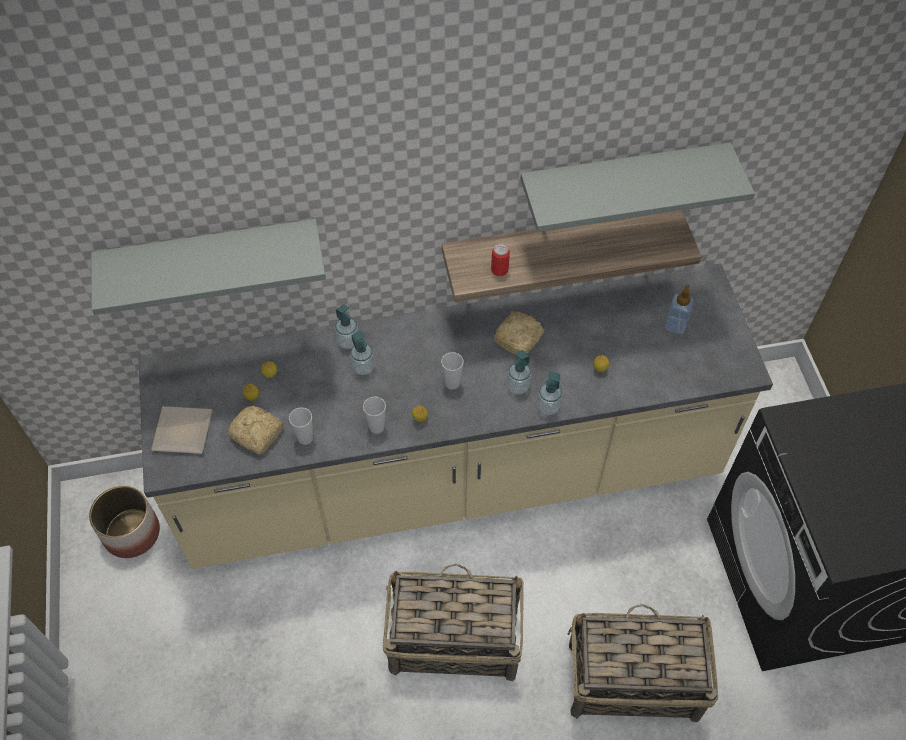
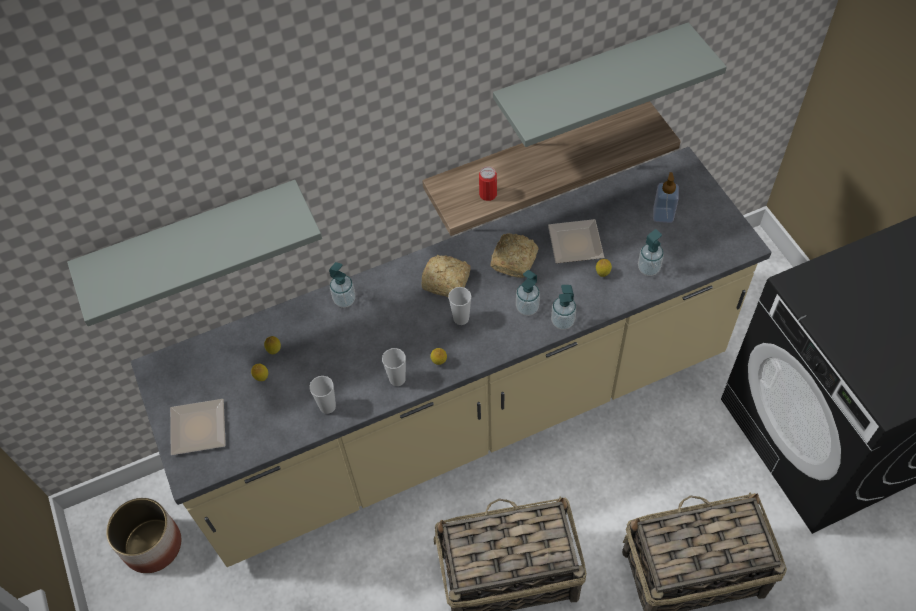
camera: 10 degrees left, 0 degrees up
bread [228,405,284,455] -> bread moved to [421,255,471,297]
soap dispenser [350,330,375,375] -> soap dispenser moved to [638,229,664,276]
none -> plate [548,219,604,263]

